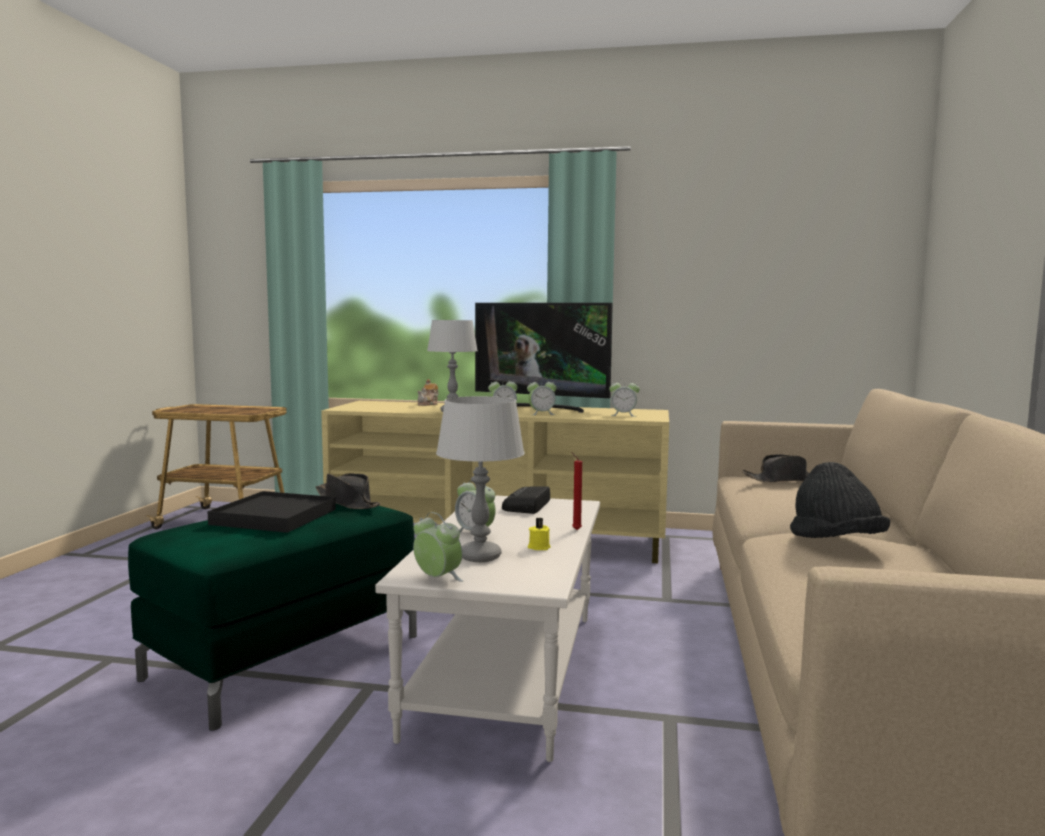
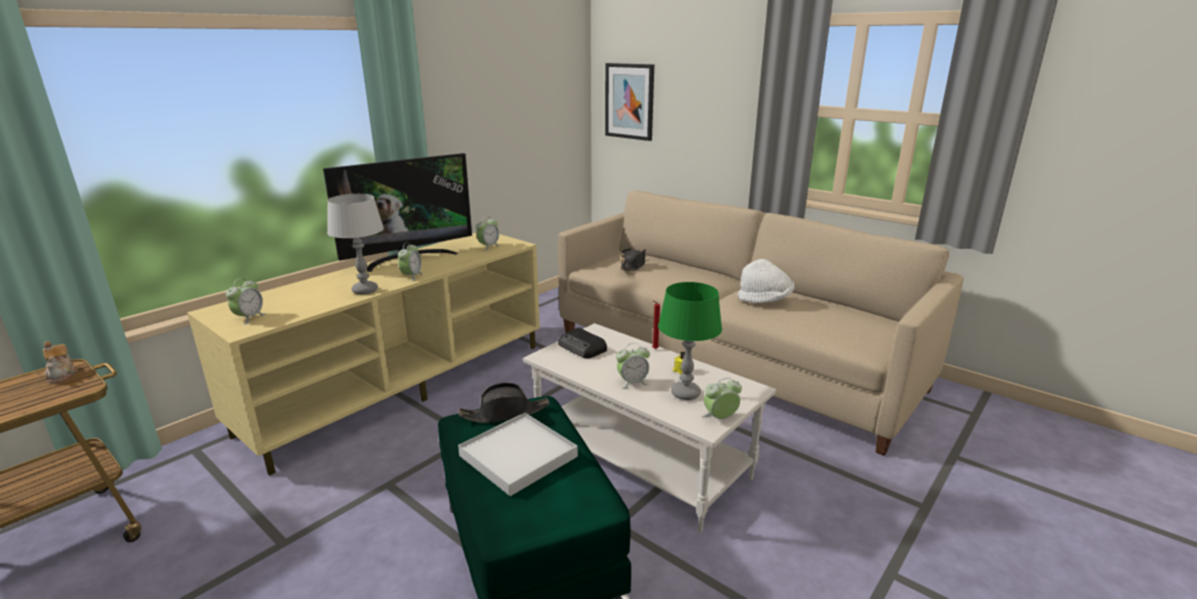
camera: 60 degrees left, 15 degrees up
black tray [207,491,336,533] -> white tray [458,413,578,496]
teapot [417,379,438,406] -> teapot moved to [43,341,78,383]
grey table lamp [436,396,525,562] -> green table lamp [658,282,722,400]
alarm clock [527,377,557,415] -> alarm clock moved to [226,278,267,325]
black hat [790,462,890,538] -> white hat [738,259,795,303]
none -> picture [605,63,654,141]

